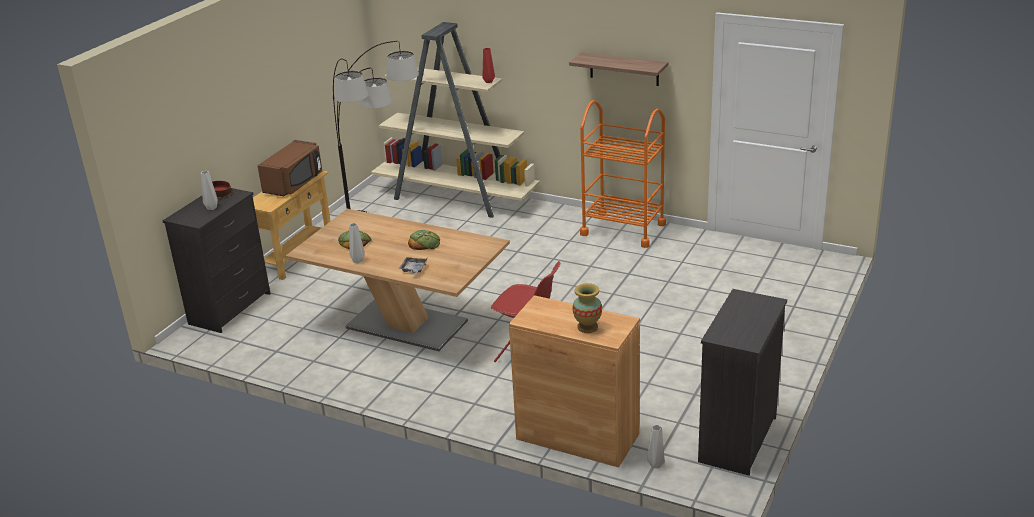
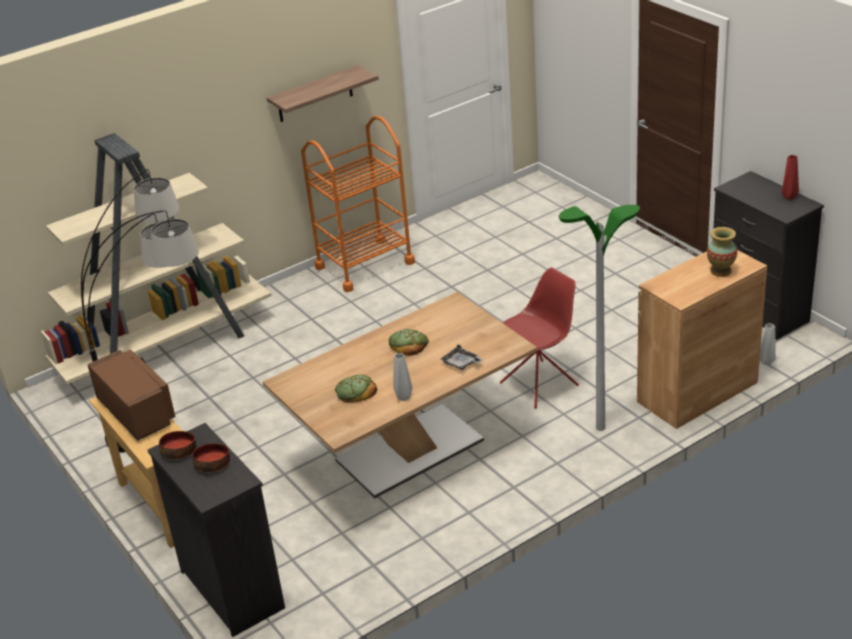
camera: 60 degrees left, 5 degrees up
grey vase [201,171,218,210] -> bowl [192,443,230,472]
red vase [483,48,495,83] -> red vase moved to [782,155,799,200]
none -> floor lamp [559,205,640,431]

